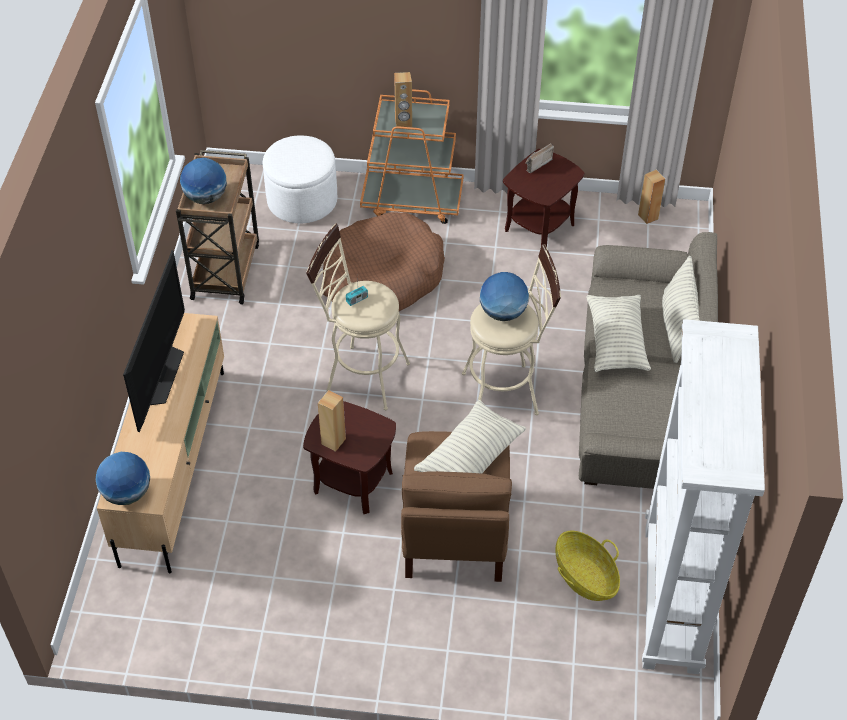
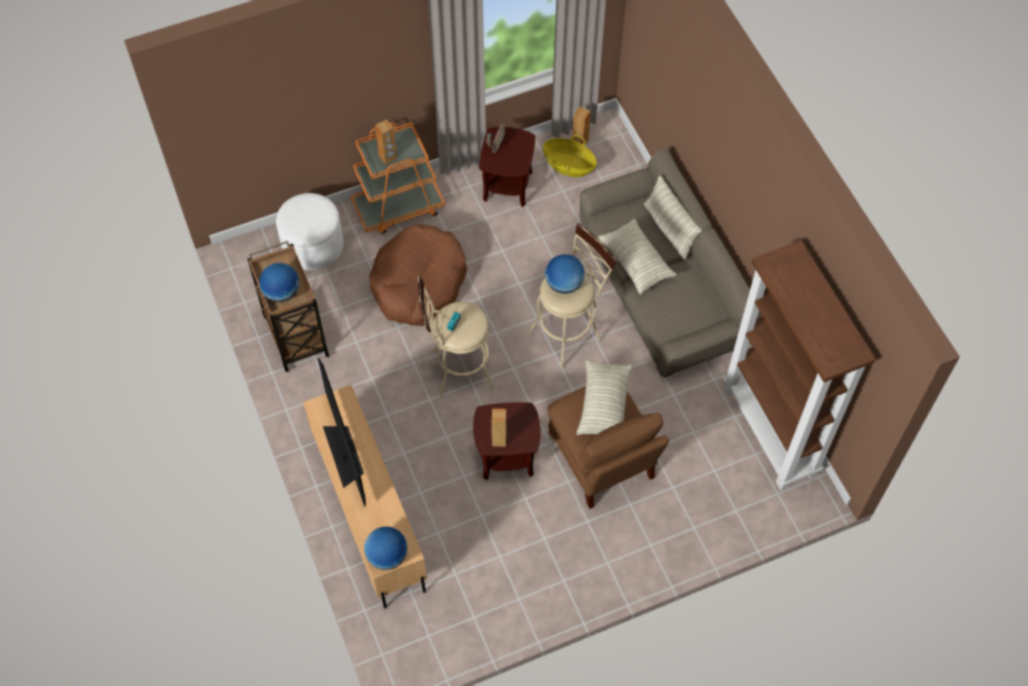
camera: 30 degrees left, 10 degrees up
basket [555,531,620,601] -> basket moved to [543,135,597,177]
white bookcase [642,319,765,674] -> brown bookcase [722,240,876,490]

